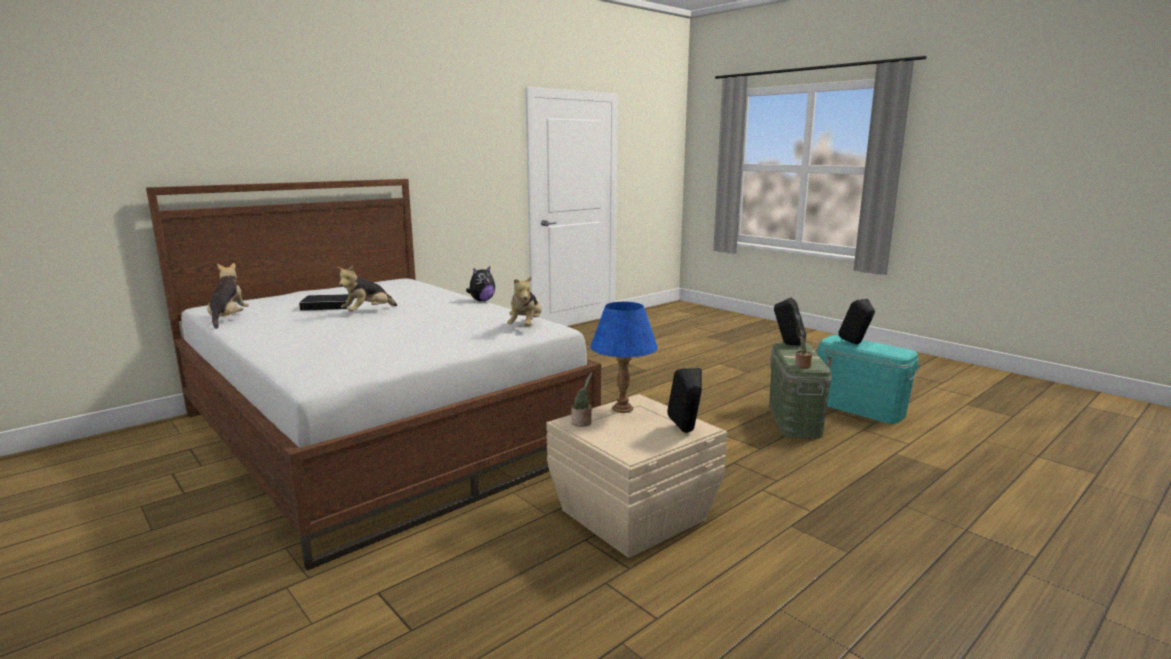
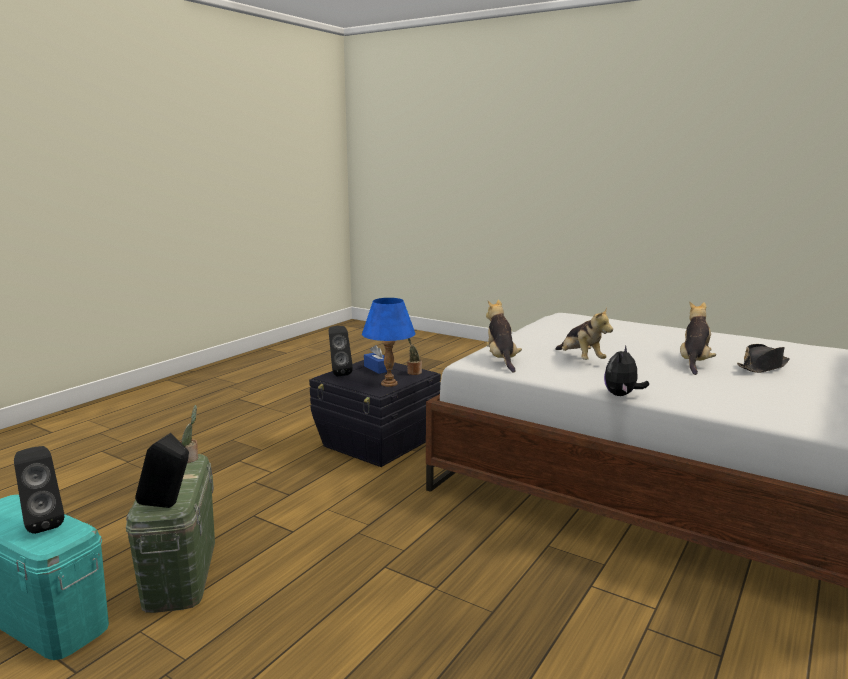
camera: 165 degrees right, 0 degrees up
plush toy [207,263,249,329] -> plush toy moved to [555,308,613,360]
book [299,294,353,311] -> black hat [737,344,790,373]
beige storage box [546,394,727,558] -> black storage box [309,360,441,467]
none -> blue tissue box [364,345,387,374]

